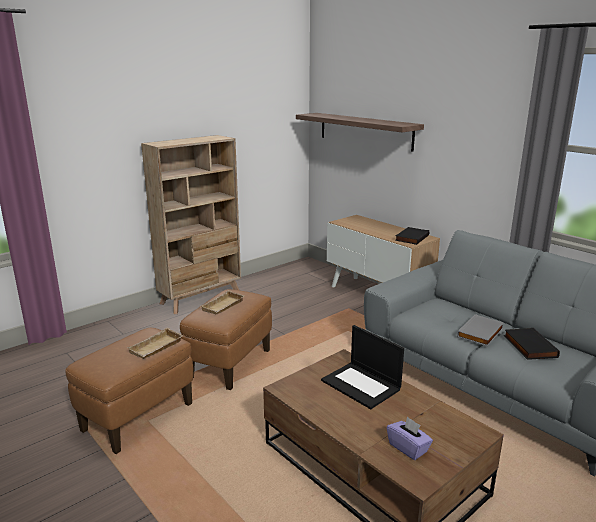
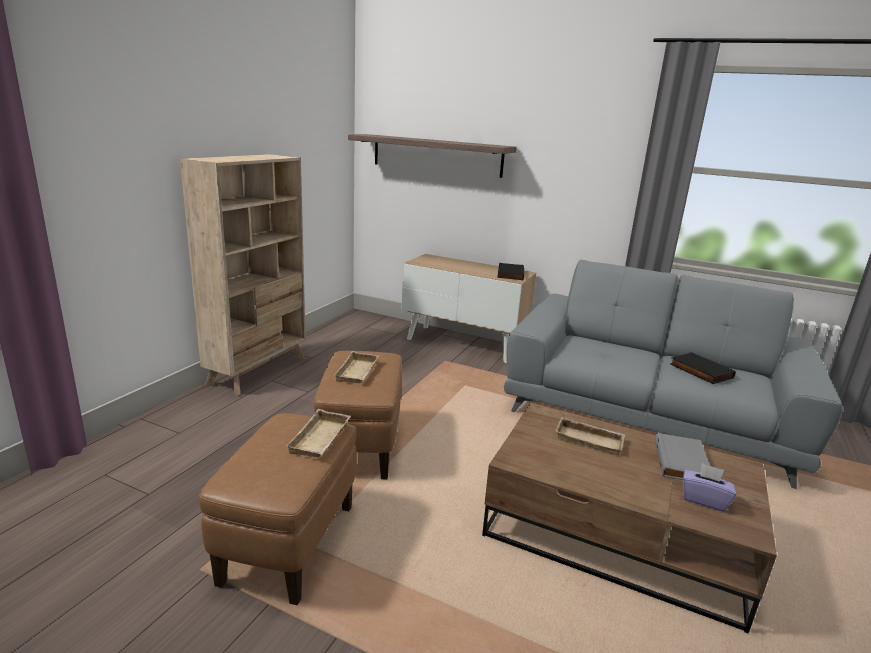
camera: 25 degrees left, 0 degrees up
laptop [321,325,404,409] -> beige tray [555,417,625,455]
grey book [457,314,504,346] -> grey book moved to [655,432,710,480]

